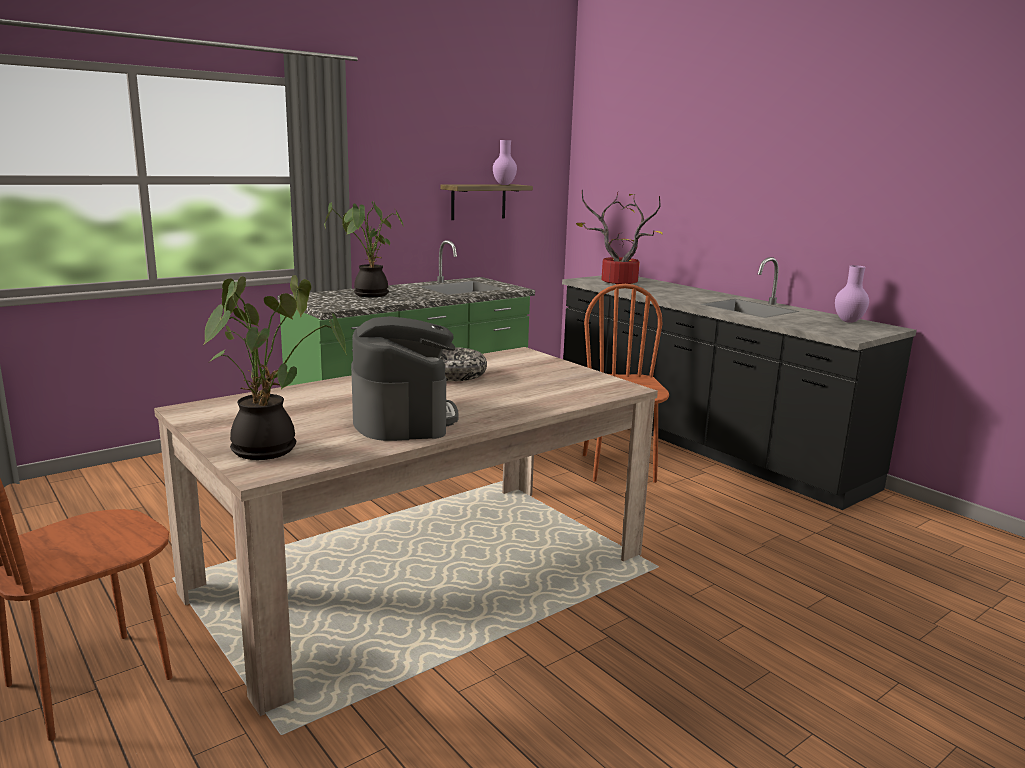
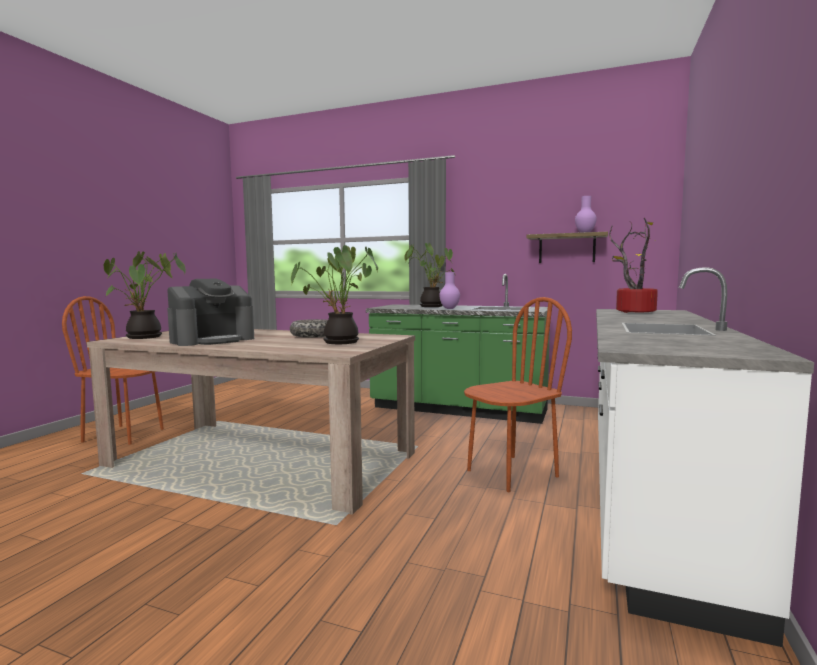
camera: 60 degrees right, 10 degrees down
black counter [562,257,917,510] -> white counter [596,267,814,647]
purple vase [835,265,869,323] -> purple vase moved to [439,272,460,309]
none -> potted plant [291,245,378,344]

